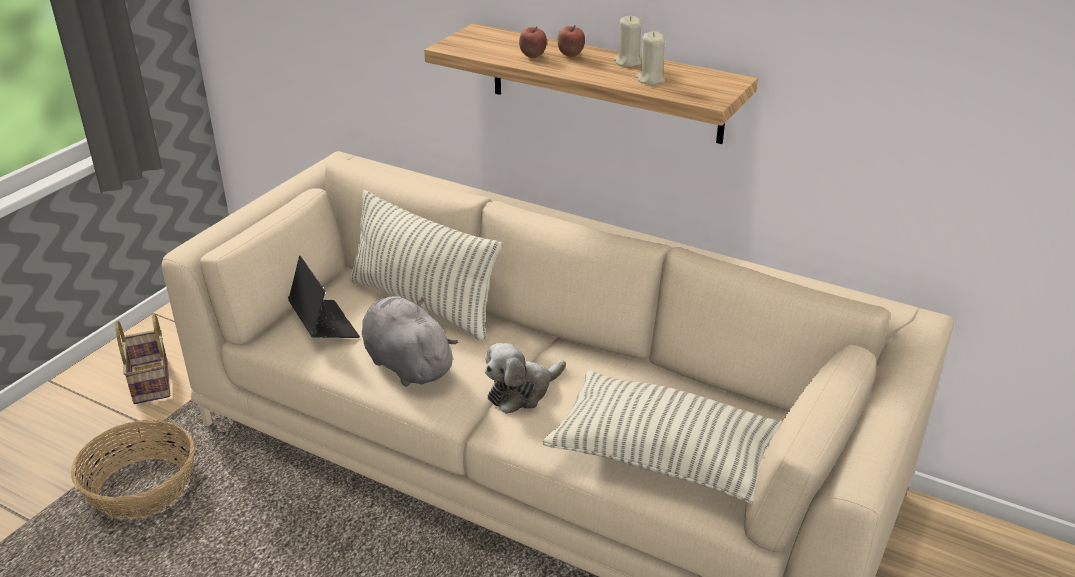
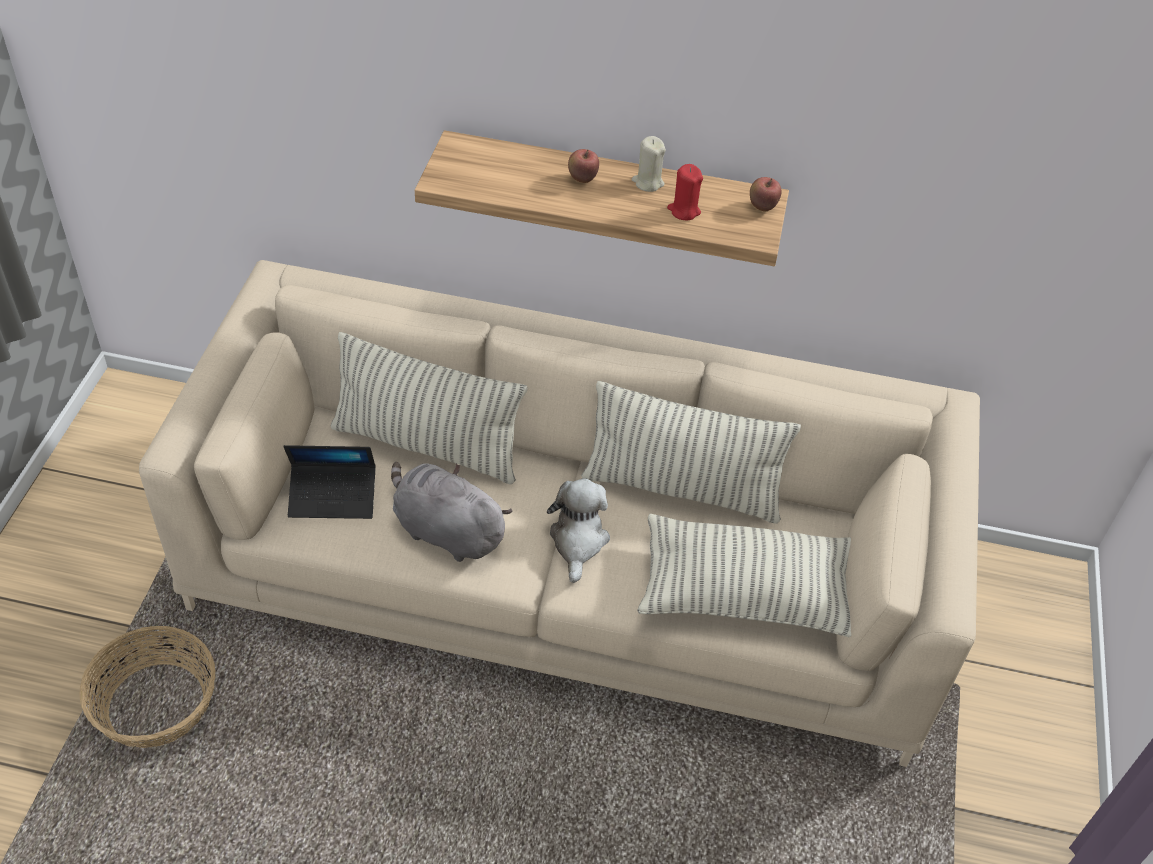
camera: 20 degrees left, 15 degrees up
basket [115,314,170,404] -> none
laptop [288,256,360,338] -> laptop turned 135 degrees clockwise [284,445,376,519]
plush toy [485,343,566,414] -> plush toy turned 150 degrees clockwise [547,478,610,583]
apple [519,26,547,59] -> apple moved to [750,177,782,211]
beige candle [636,31,665,85] -> red candle [667,164,703,220]
none -> pillow [581,381,801,524]

